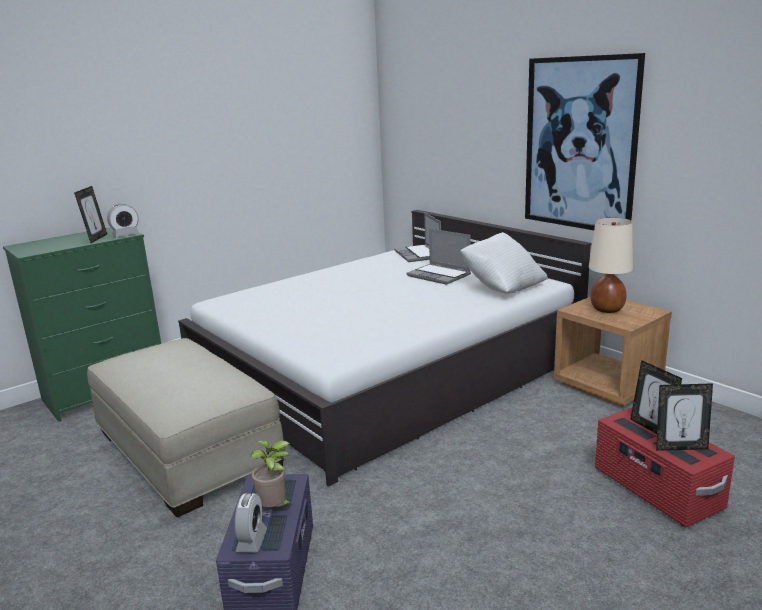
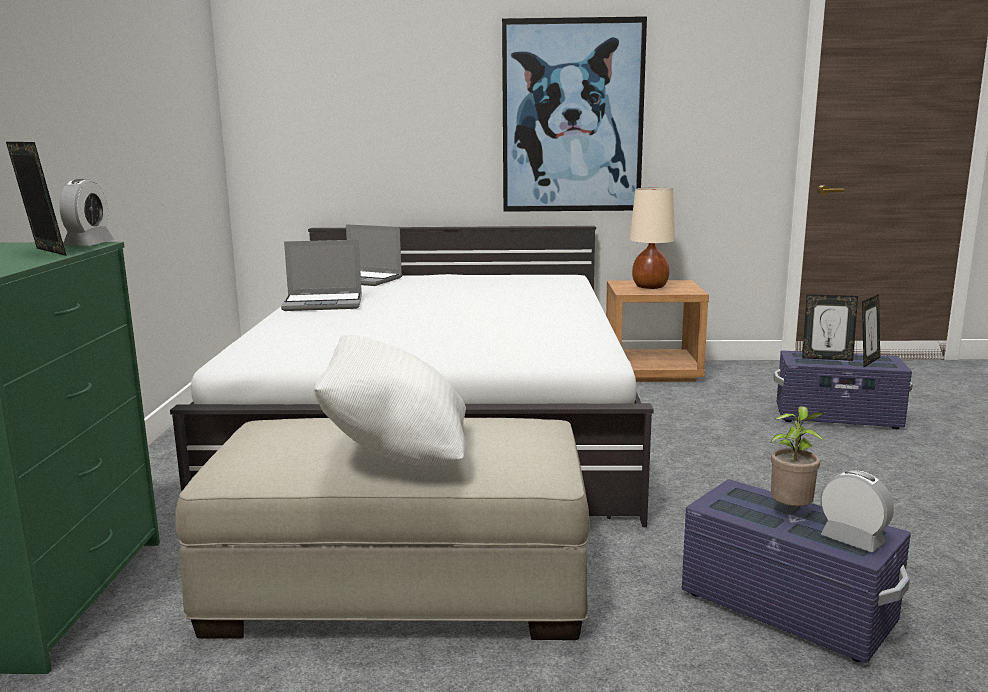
camera: 50 degrees left, 5 degrees down
laptop [407,228,471,285] -> laptop moved to [281,240,362,311]
white pillow [460,232,548,294] -> white pillow moved to [314,335,466,466]
red storage box [595,407,735,527] -> purple storage box [773,351,913,429]

